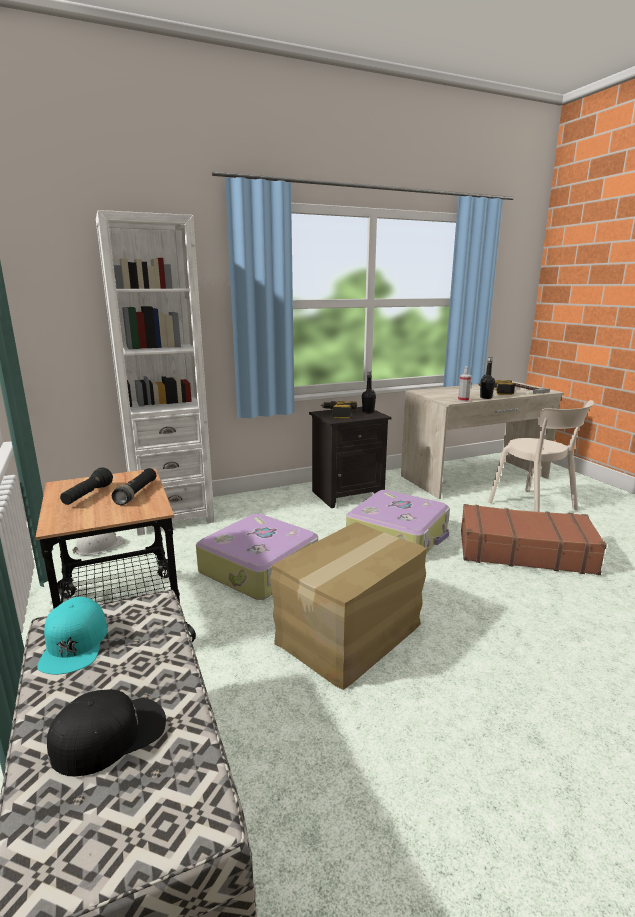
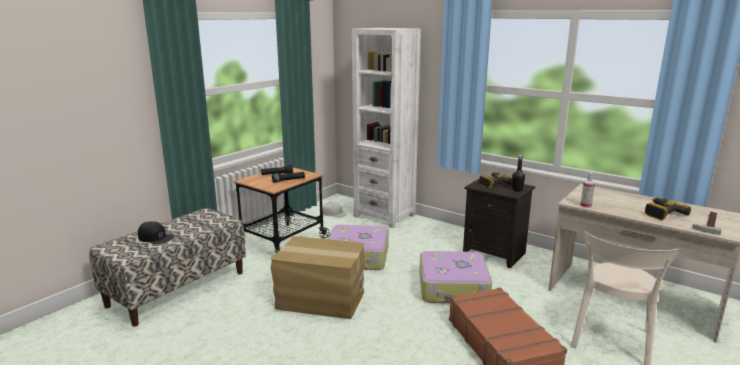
camera: 60 degrees right, 0 degrees up
turquoise cap [37,597,108,675] -> none
black bottle [480,357,495,399] -> none

